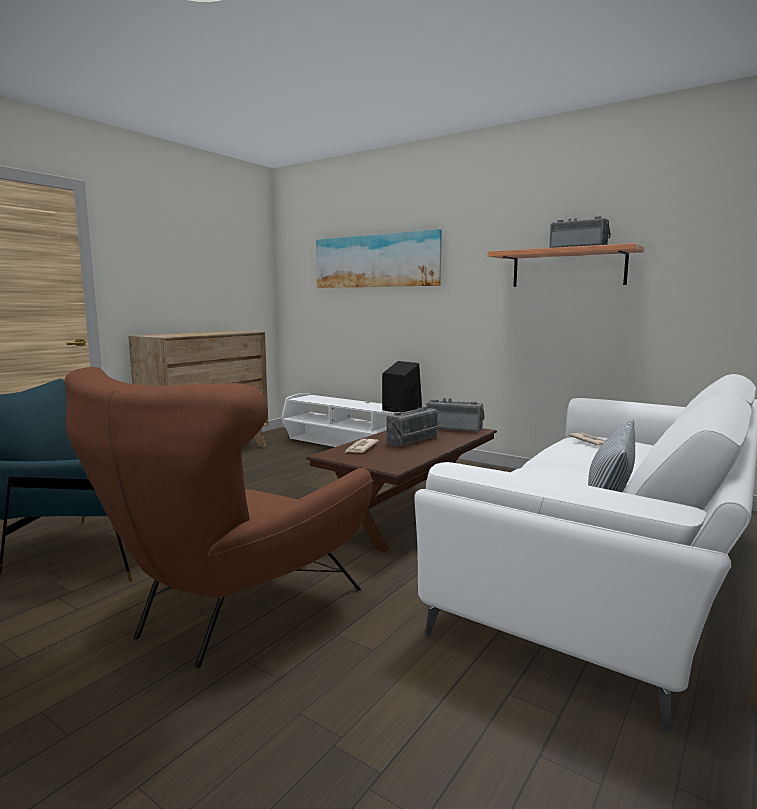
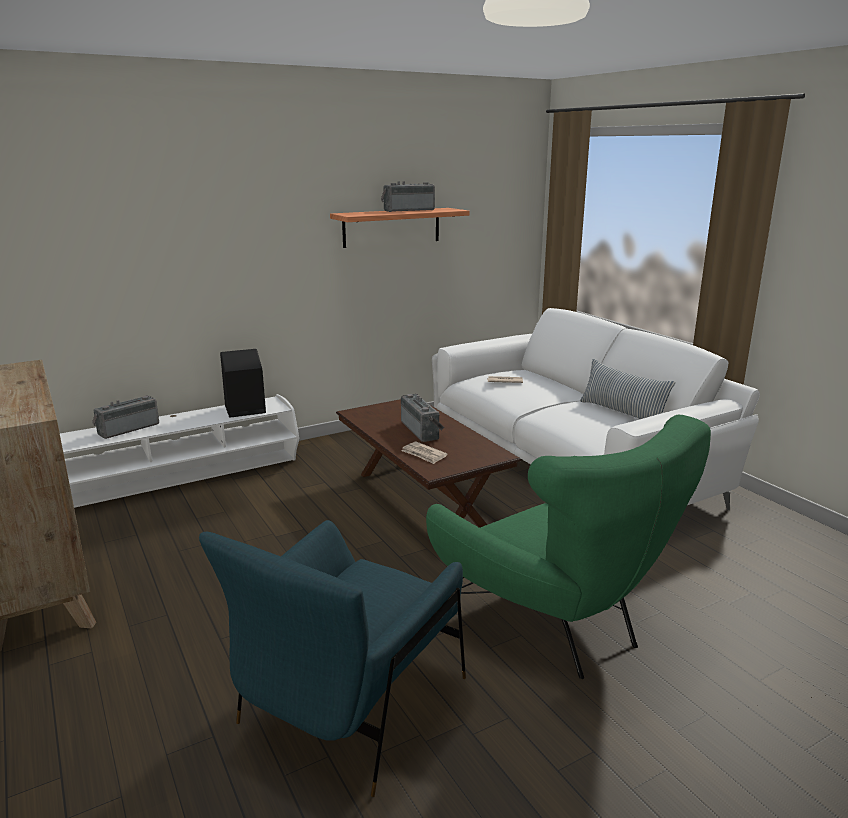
camera: 65 degrees left, 10 degrees up
brown armchair [65,367,372,668] -> green armchair [426,415,711,679]
picture [316,229,442,288] -> none
radio [426,398,485,432] -> radio moved to [92,395,159,439]

